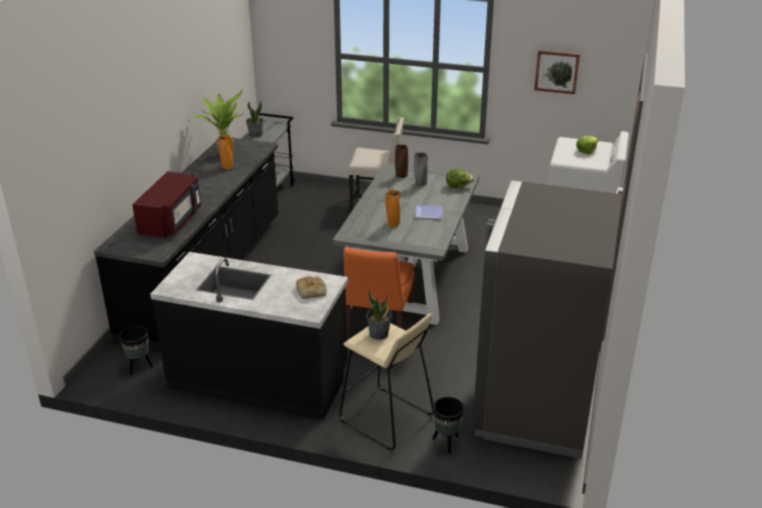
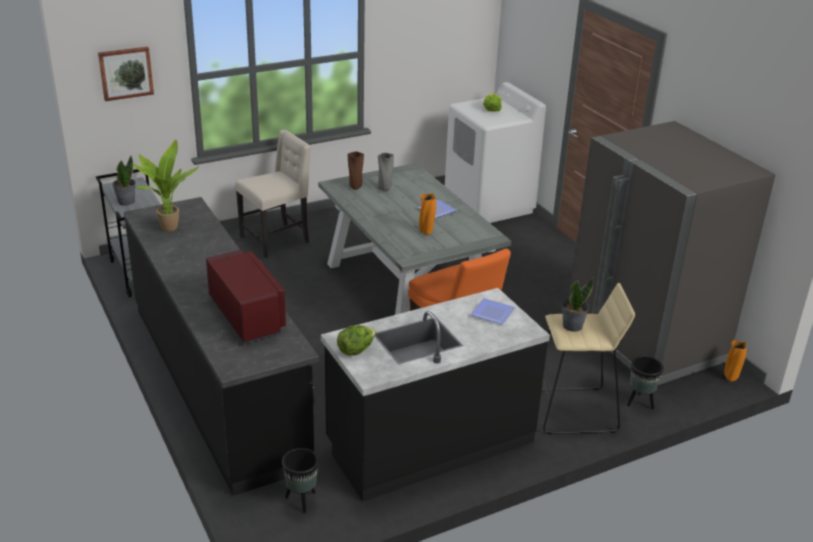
camera: 45 degrees left, 0 degrees up
orange vase [218,135,233,170] -> orange vase moved to [724,340,747,381]
bread [296,276,327,299] -> plate [470,298,516,325]
lettuce [446,169,475,188] -> lettuce moved to [337,325,376,356]
picture [534,50,580,94] -> picture moved to [98,47,154,101]

